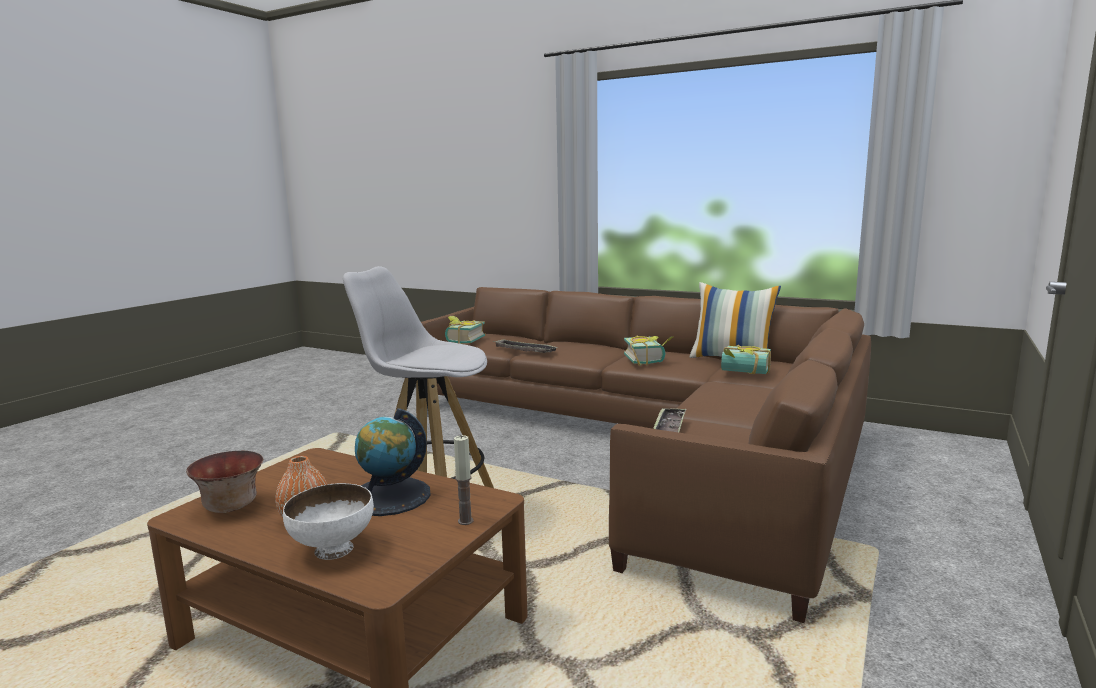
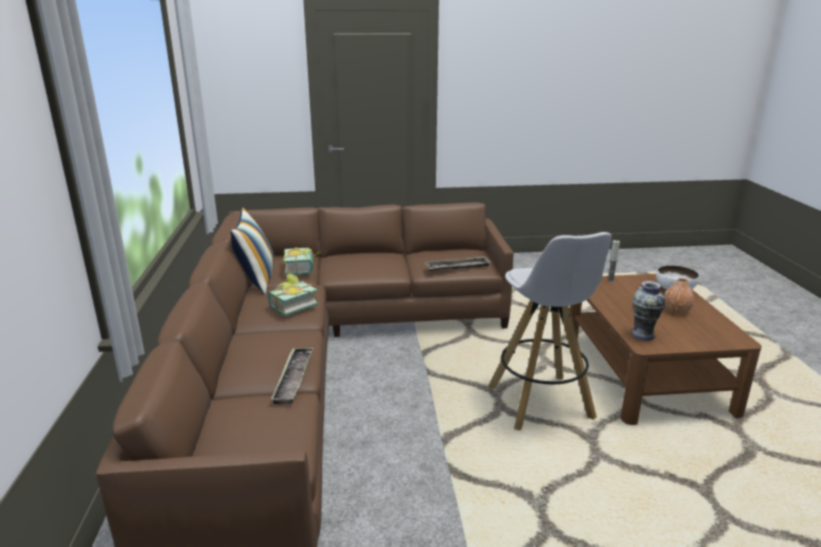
camera: 125 degrees left, 10 degrees up
bowl [186,451,263,513] -> none
globe [355,408,431,516] -> none
book [445,316,485,344] -> none
none -> vase [631,281,666,341]

